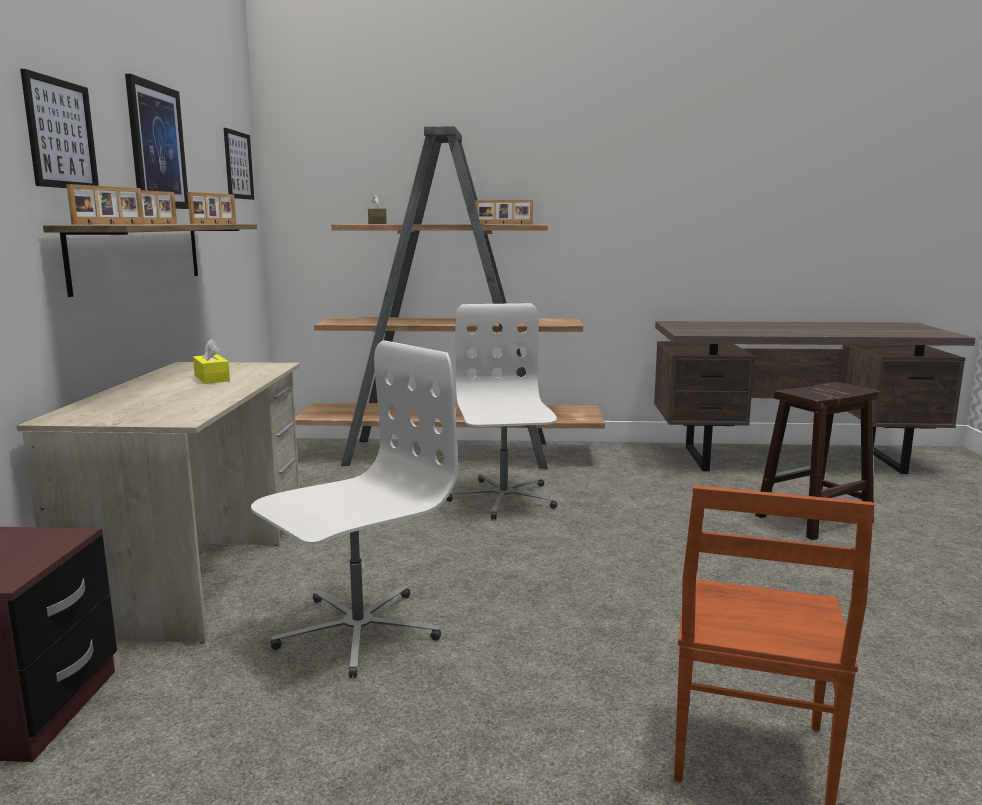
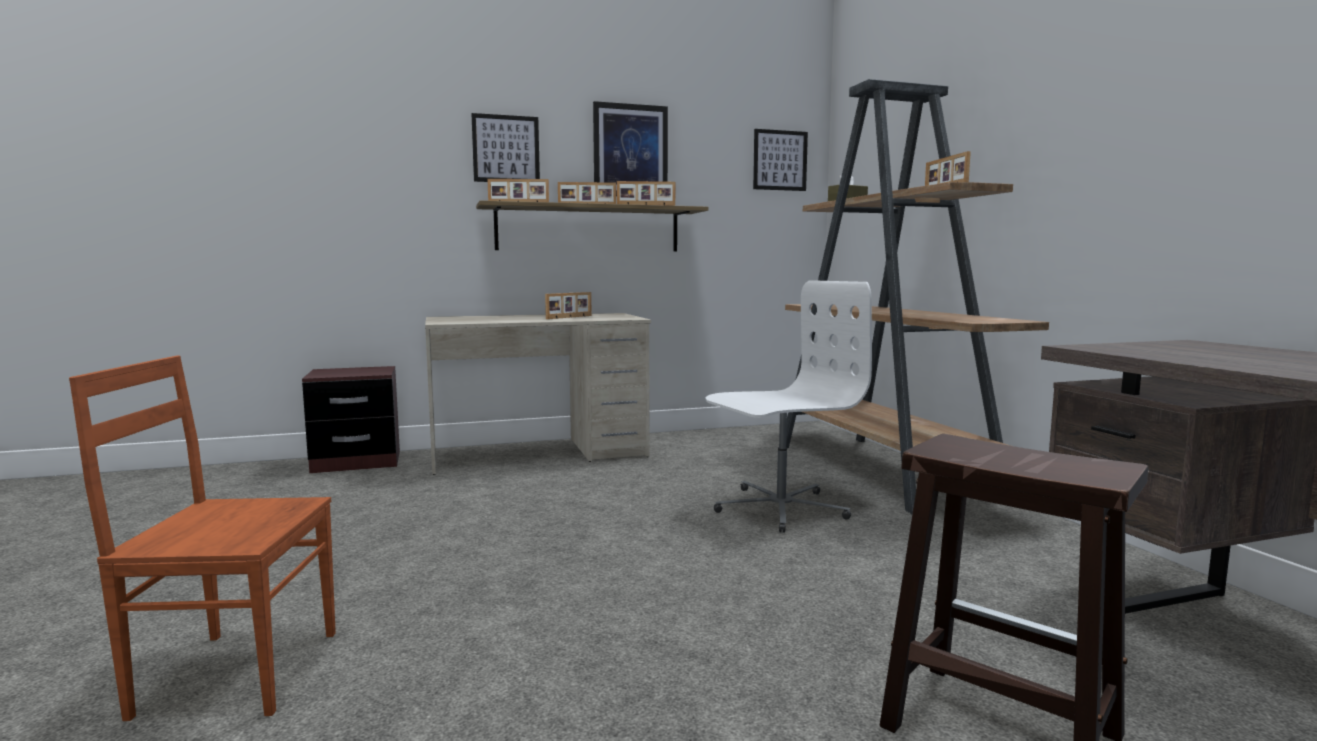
camera: 70 degrees right, 5 degrees down
yellow tissue box [193,339,230,384] -> picture frame [545,292,592,319]
white office chair [251,340,458,678] -> none

